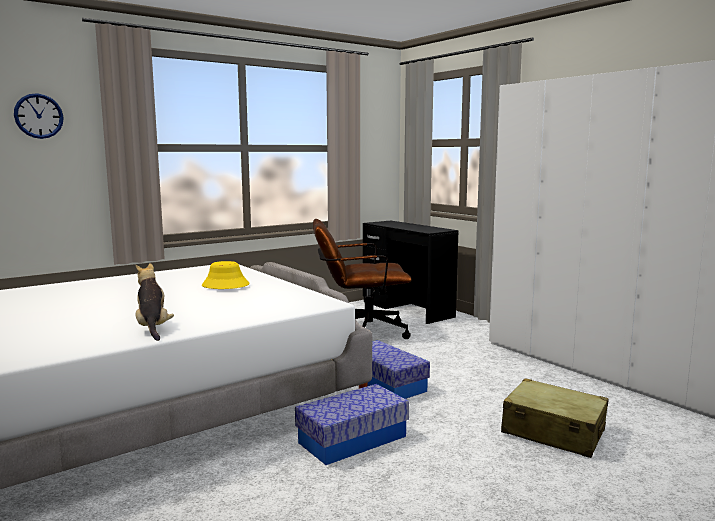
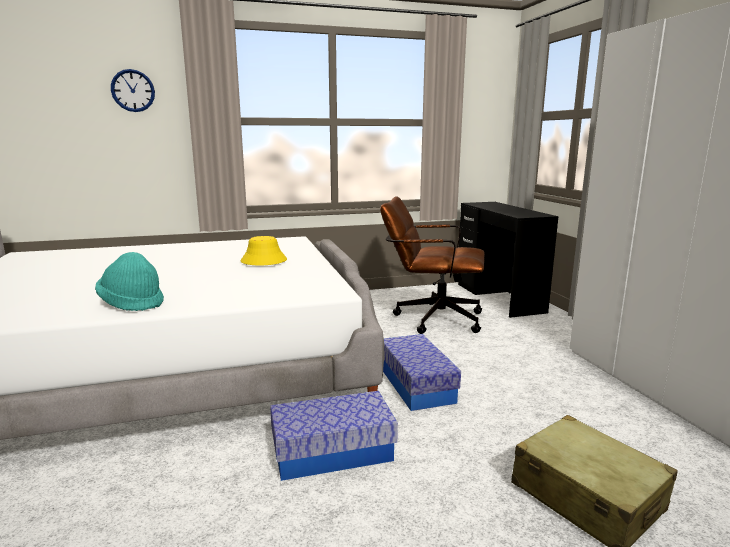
camera: 20 degrees right, 5 degrees up
plush toy [135,263,174,341] -> turquoise hat [95,252,164,311]

